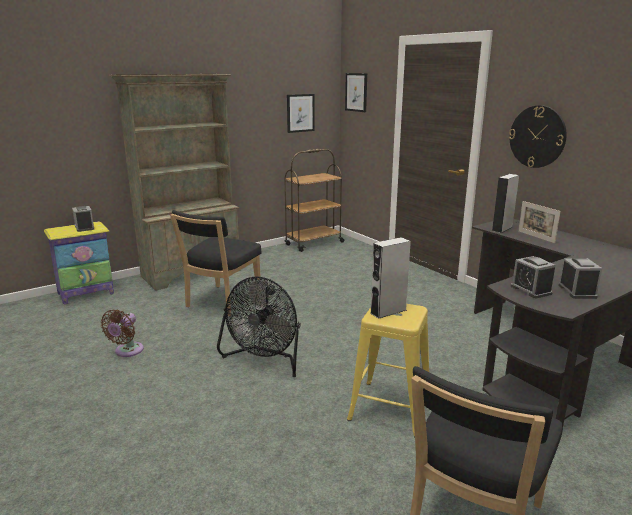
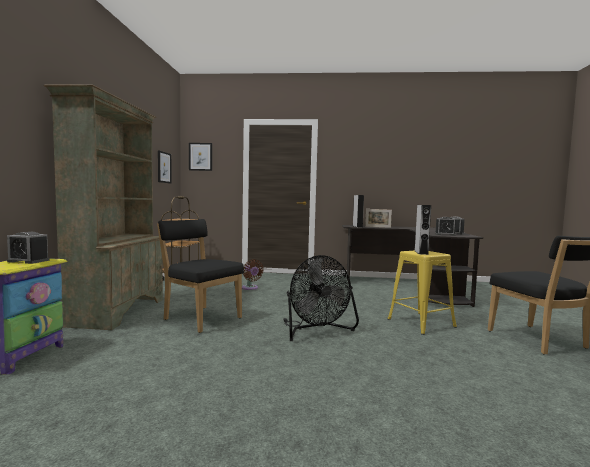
camera: 50 degrees left, 15 degrees down
brown fan [101,310,144,357] -> brown fan moved to [242,259,263,290]
black chair [170,210,262,317] -> black chair turned 150 degrees clockwise [157,219,244,333]
wall clock [509,105,567,168] -> none

